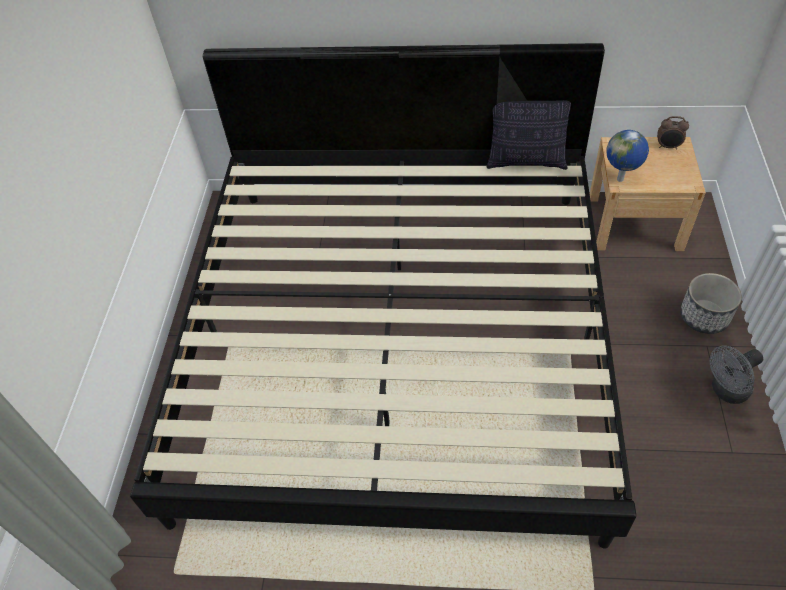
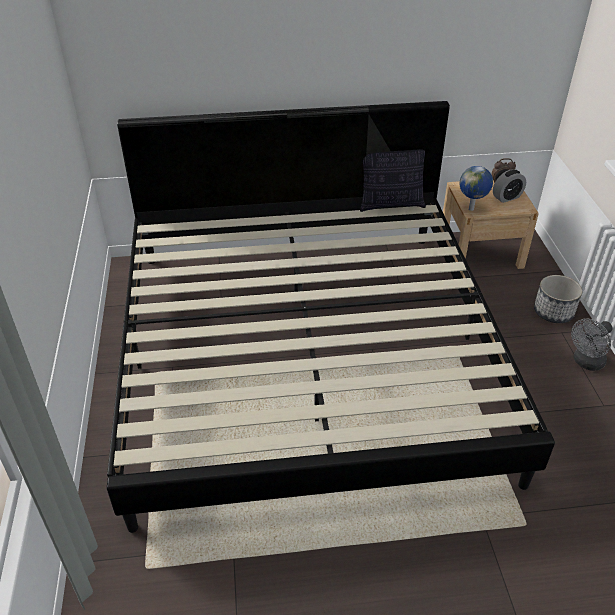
camera: 15 degrees left, 10 degrees down
none -> alarm clock [493,169,526,203]

